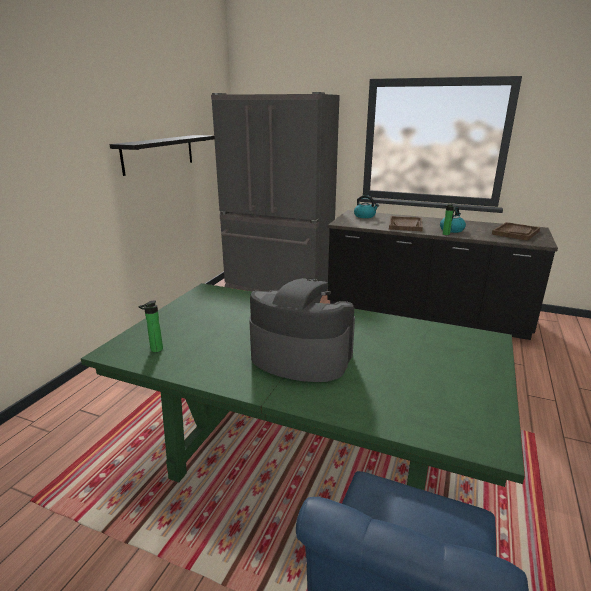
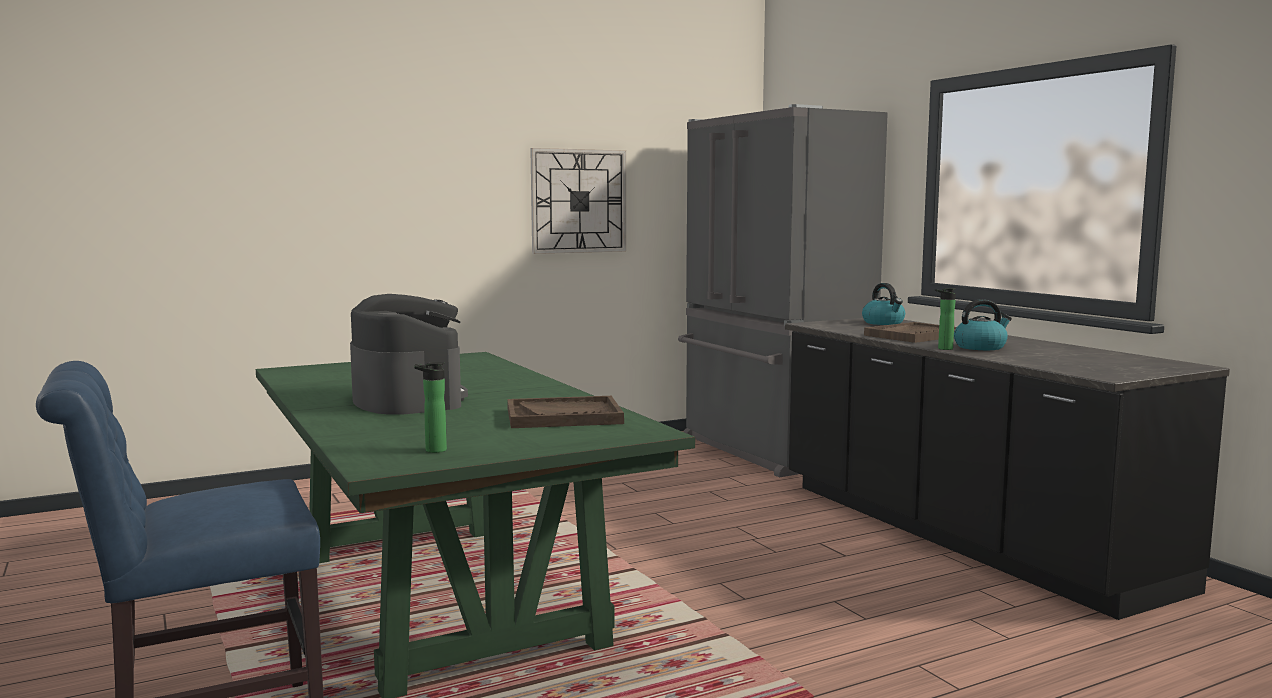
camera: 40 degrees right, 15 degrees down
black shelf [110,135,215,176] -> wall clock [530,148,626,254]
bottle [138,300,163,352] -> bottle moved to [414,362,447,453]
brown tray [492,222,540,241] -> brown tray moved to [507,396,624,428]

